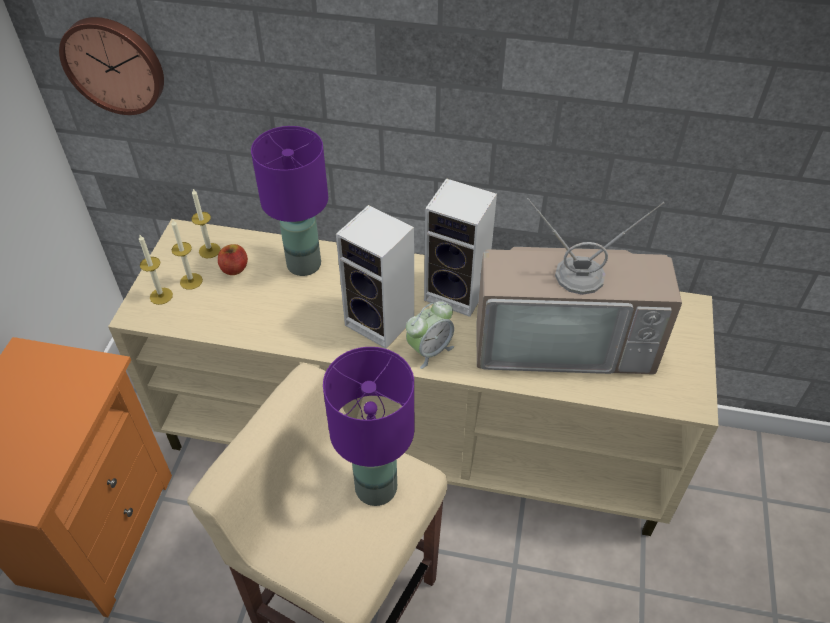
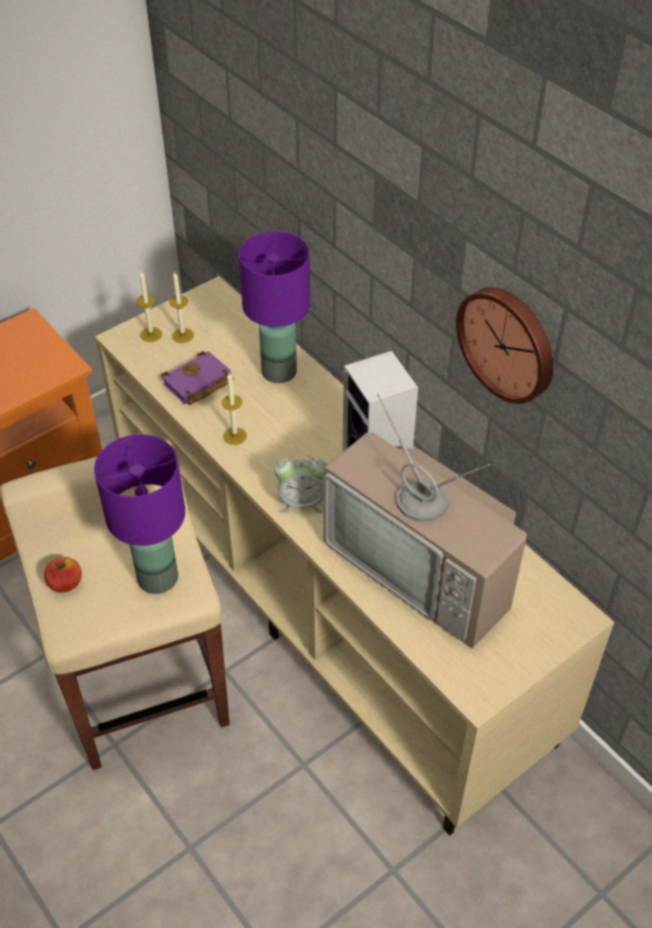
camera: 40 degrees right, 0 degrees up
wall clock [59,17,164,115] -> wall clock moved to [456,287,553,404]
candle [191,189,221,258] -> candle moved to [222,373,247,445]
apple [218,244,248,275] -> apple moved to [44,557,82,593]
speaker [336,205,414,349] -> none
none -> purple book [161,351,233,405]

